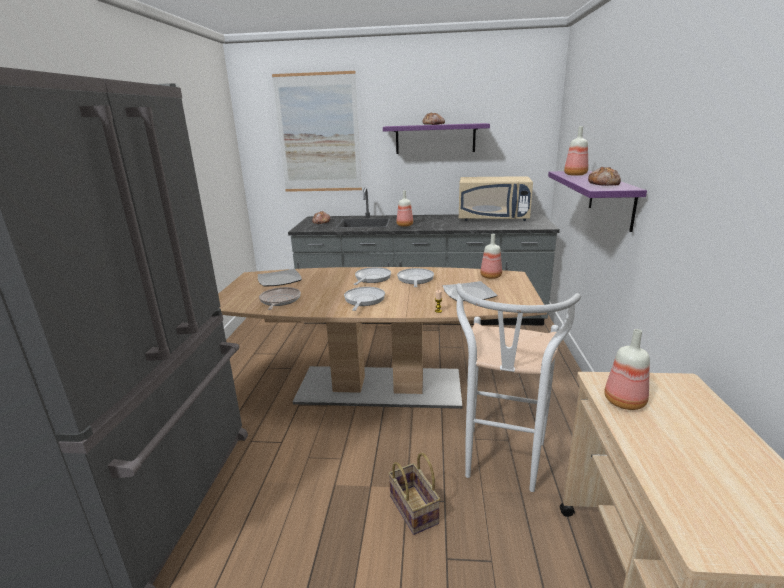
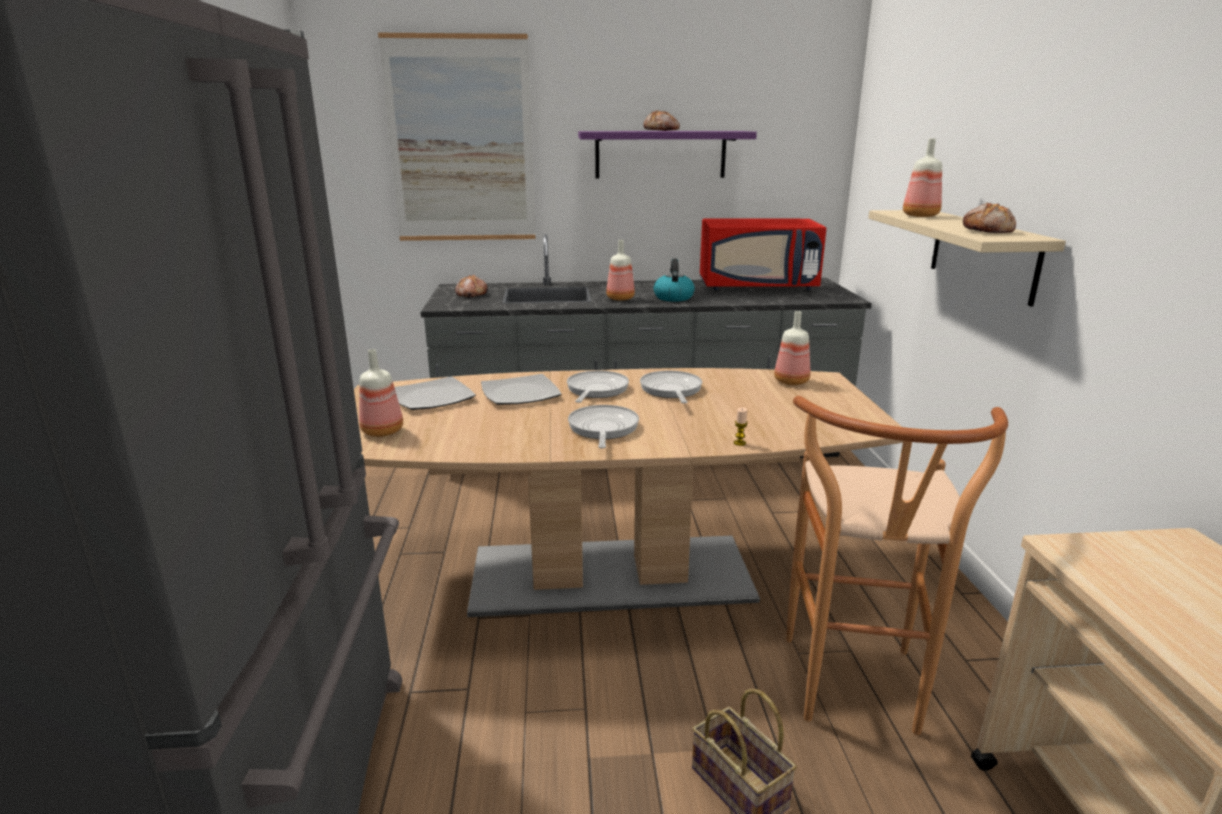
camera: 10 degrees left, 0 degrees up
frying pan [259,287,301,310] -> none
plate [443,281,498,301] -> plate moved to [481,374,561,405]
white stool [456,283,581,492] -> brown stool [786,396,1008,735]
beige microwave [459,177,533,221] -> red microwave [700,218,827,290]
purple shelf [548,171,647,232] -> beige shelf [868,210,1066,306]
bottle [604,329,650,410] -> bottle moved to [359,349,403,437]
none -> kettle [654,258,695,302]

